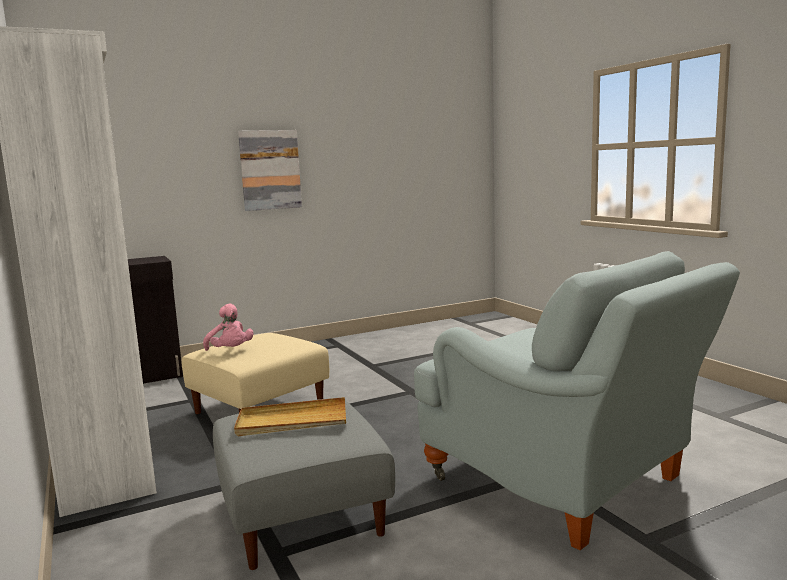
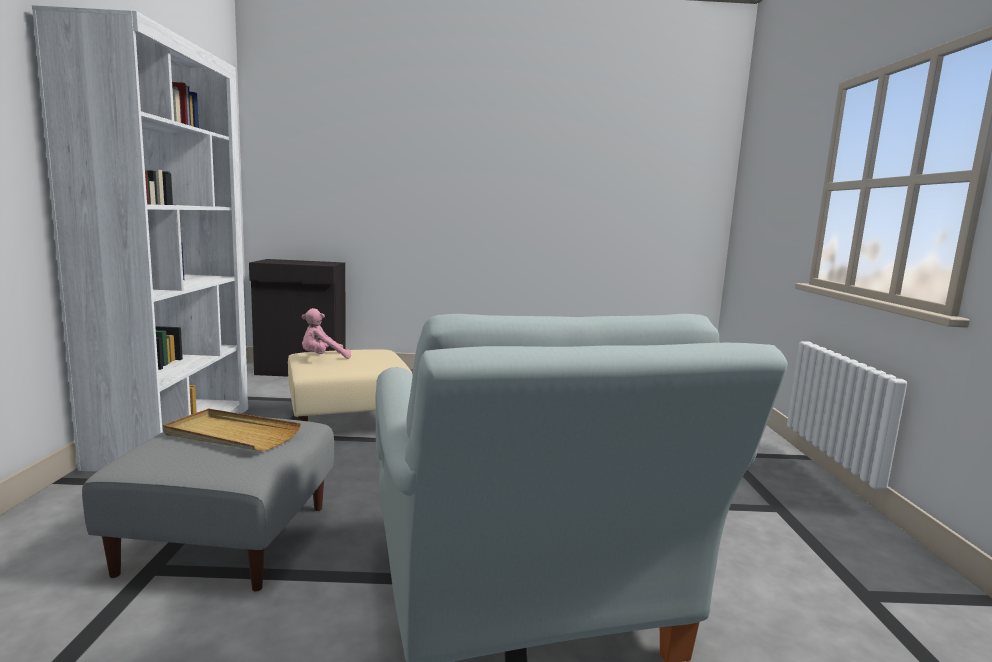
camera: 25 degrees right, 0 degrees up
pink plush toy [203,303,254,351] -> pink plush toy turned 75 degrees clockwise [302,308,351,359]
picture [238,130,302,211] -> none

